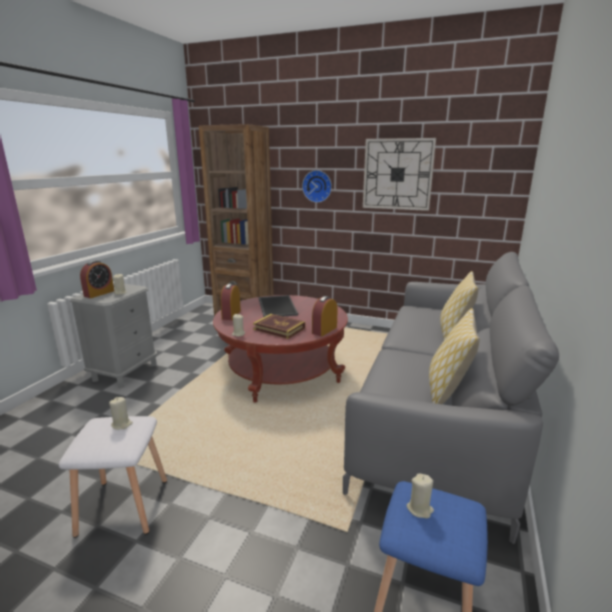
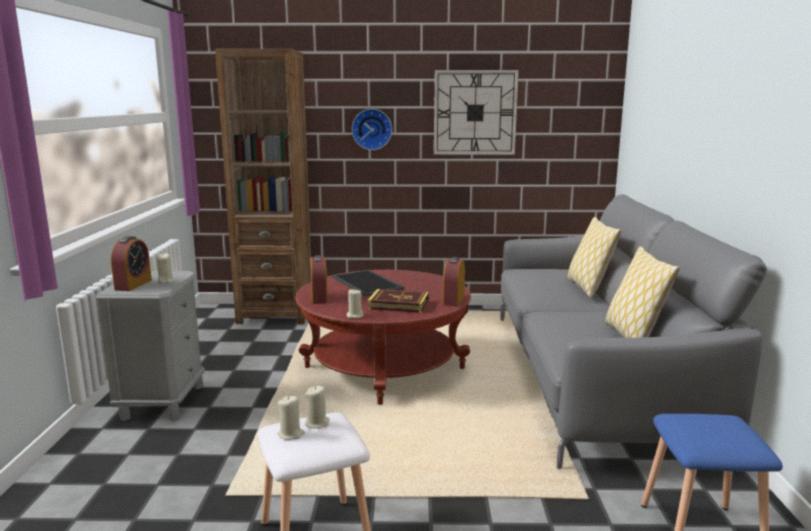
camera: 20 degrees left, 5 degrees down
beige candle [407,474,434,518] -> beige candle moved to [277,396,305,440]

